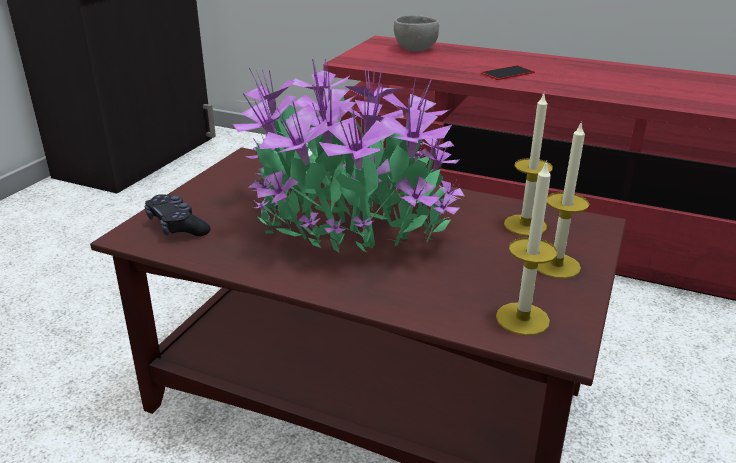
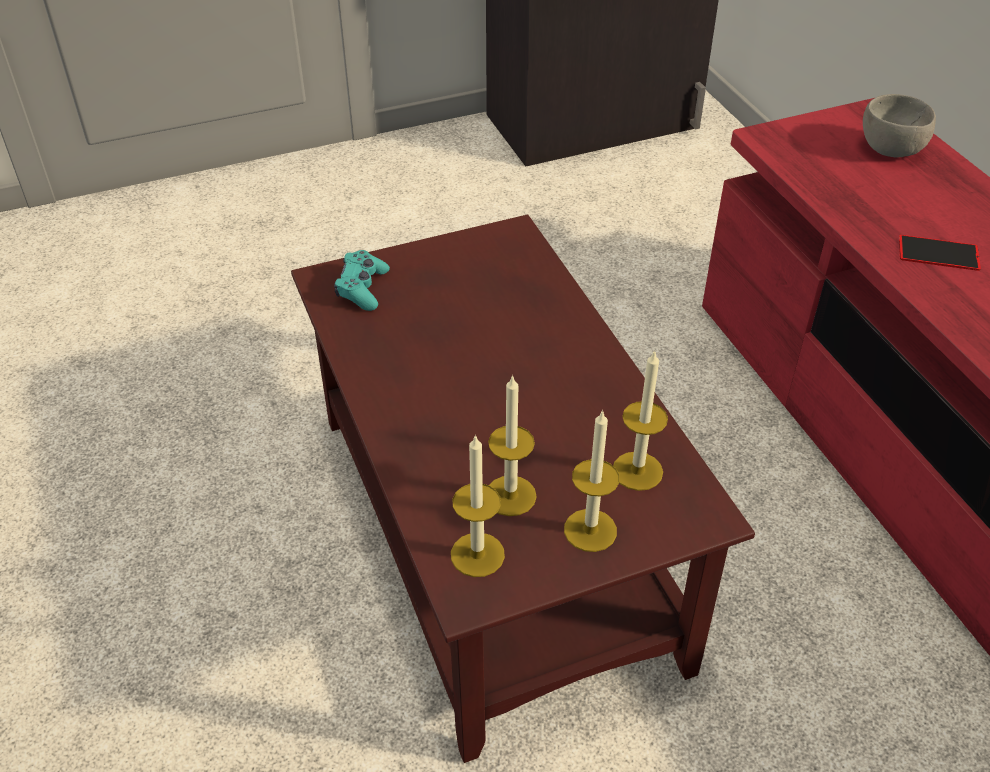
camera: 45 degrees right, 15 degrees up
black game controller [145,194,211,236] -> turquoise game controller [334,250,390,311]
potted plant [233,59,464,253] -> none
none -> candle [488,375,537,516]

